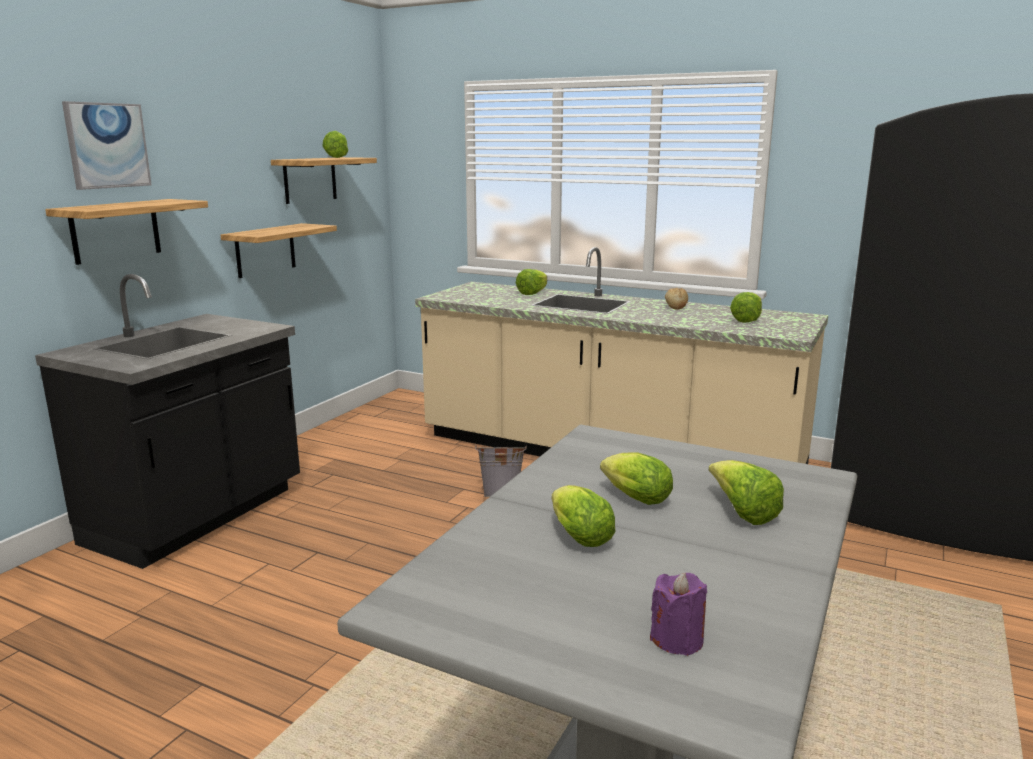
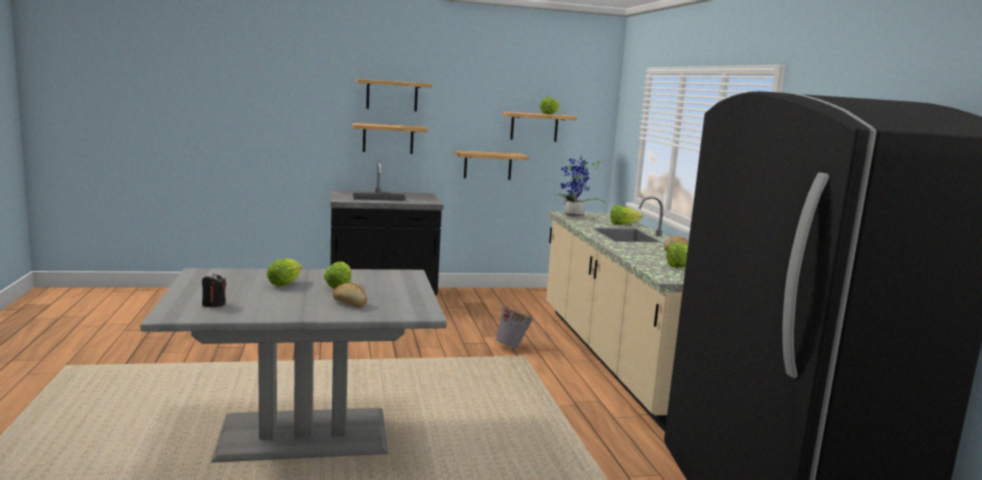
camera: 50 degrees right, 5 degrees down
picture [62,101,152,190] -> shelf [356,79,432,111]
purple candle [650,573,707,656] -> black candle [202,273,226,307]
lettuce [709,460,784,525] -> bread [333,282,367,308]
none -> potted plant [553,155,606,218]

